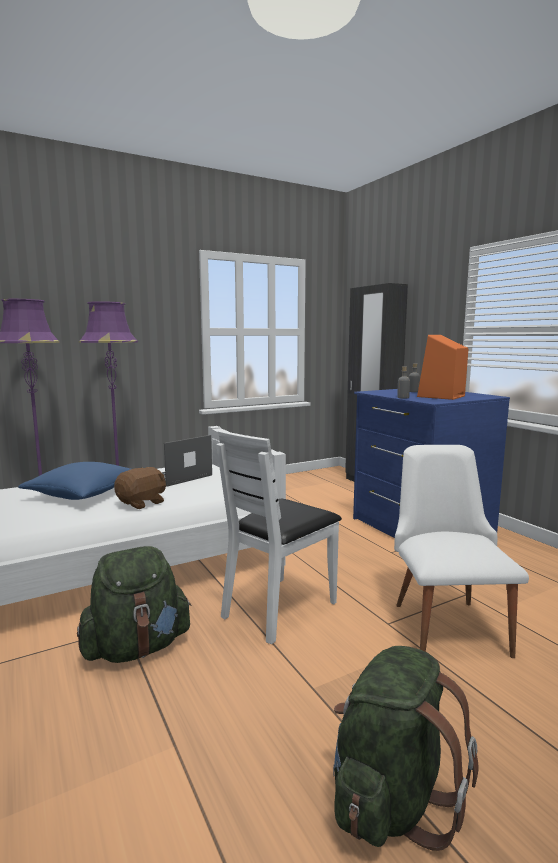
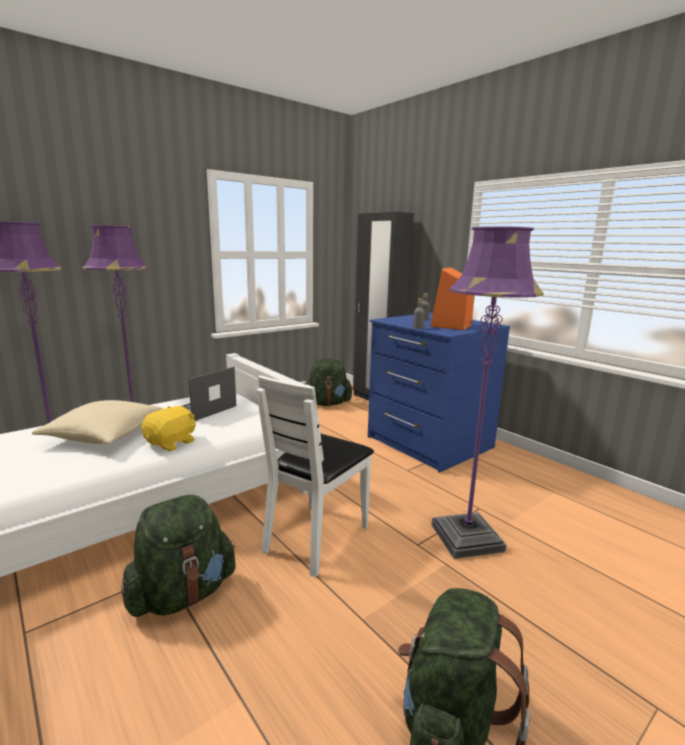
camera: 10 degrees left, 5 degrees up
blue pillow [18,462,131,500] -> beige pillow [32,400,163,444]
brown plush toy [114,467,166,509] -> yellow plush toy [141,406,196,451]
white chair [394,445,529,658] -> purple floor lamp [431,226,544,559]
none -> green backpack [305,359,353,406]

